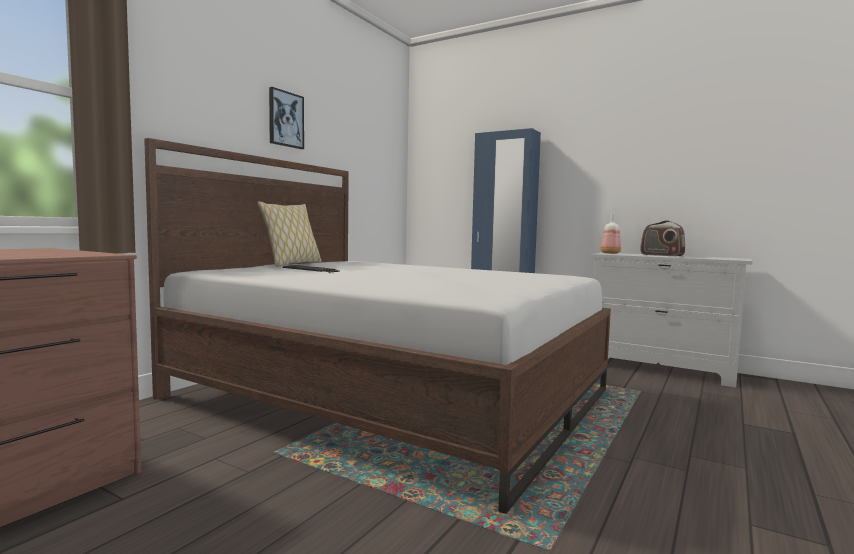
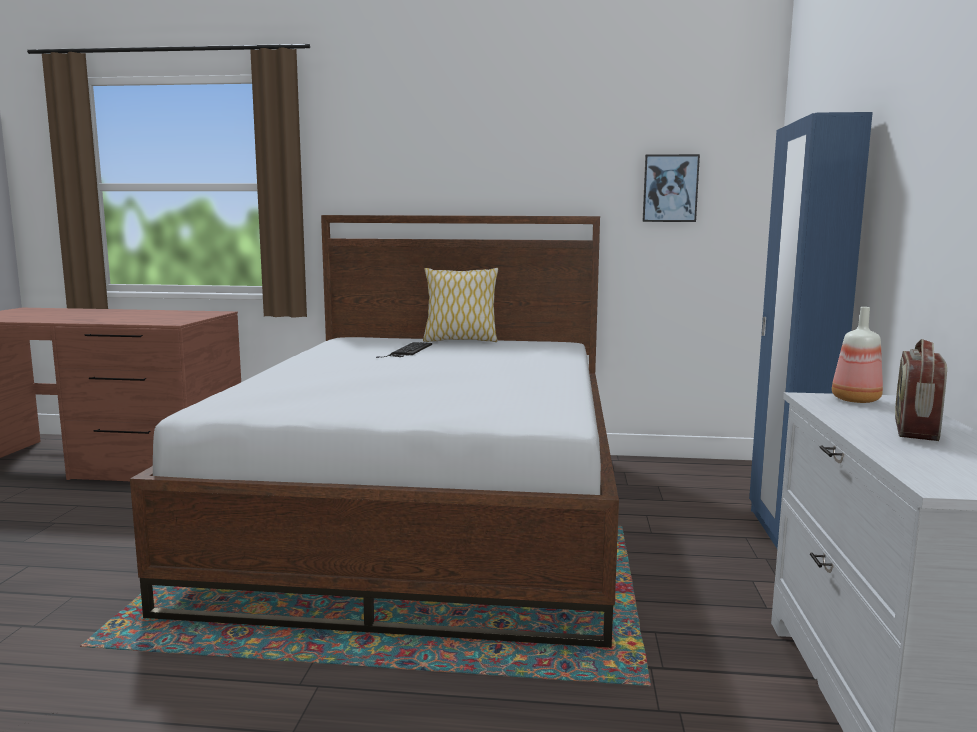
camera: 65 degrees right, 5 degrees up
picture [269,87,304,149] -> picture moved to [642,154,700,222]

